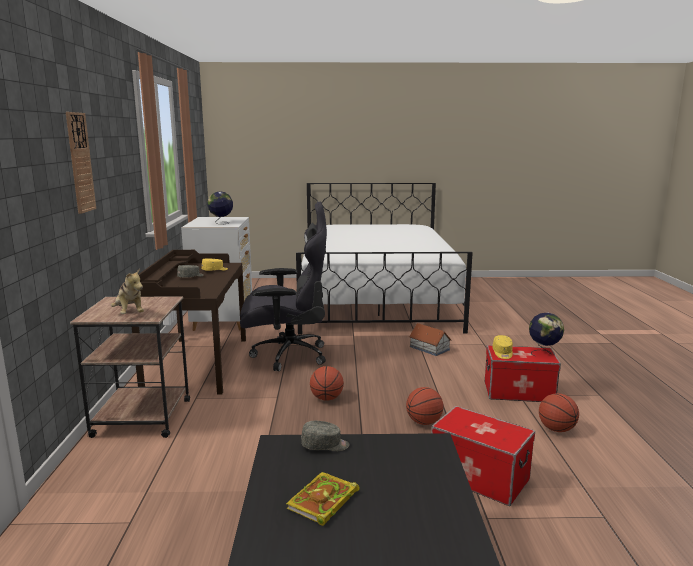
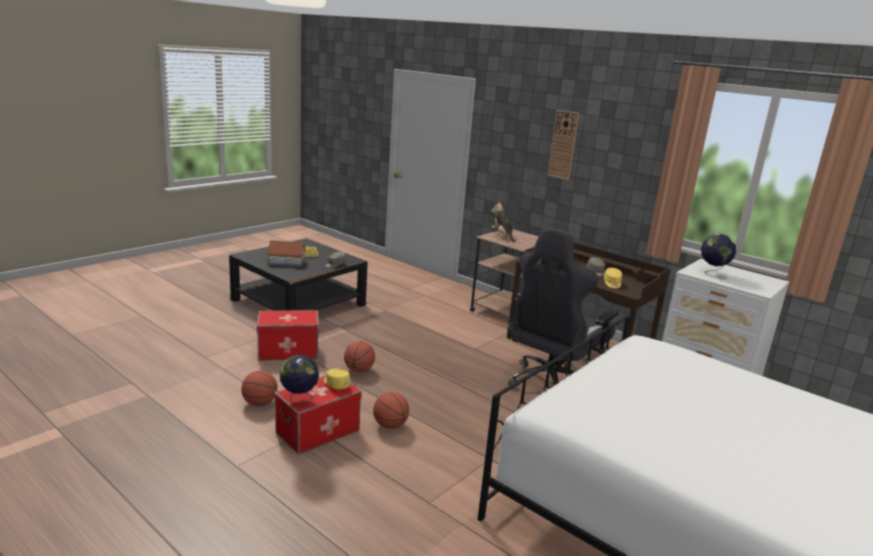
camera: 130 degrees right, 5 degrees up
plush toy [110,268,144,314] -> plush toy turned 60 degrees clockwise [492,202,515,242]
basketball [310,366,344,401] -> basketball moved to [373,392,409,429]
toy house [409,323,451,356] -> toy house moved to [267,240,306,267]

